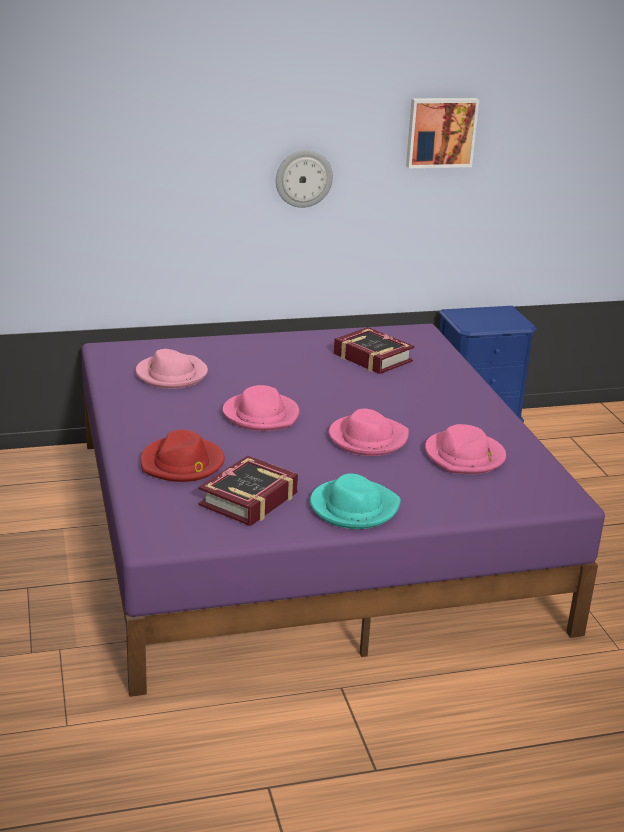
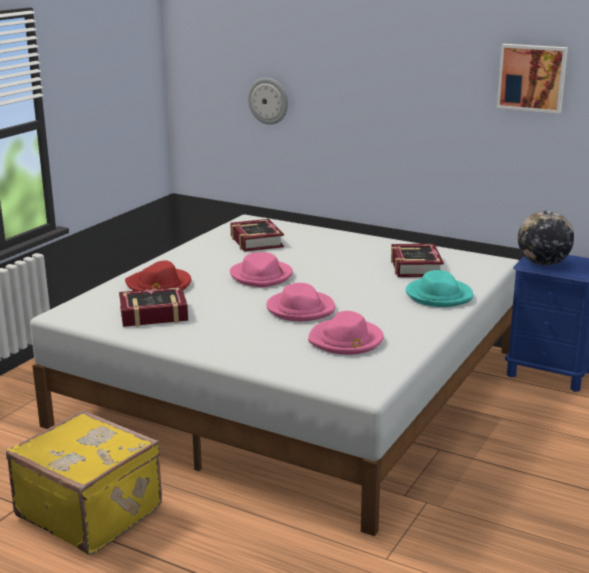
camera: 45 degrees right, 5 degrees down
purple bed [81,324,605,697] -> white bed [30,215,519,536]
pink hat [136,349,208,389] -> book [230,219,284,252]
wall clock [276,150,333,208] -> wall clock moved to [248,78,288,125]
turquoise hat [310,473,401,529] -> turquoise hat moved to [406,270,473,307]
none -> yellow suitcase [6,410,162,555]
none -> globe [518,211,574,266]

